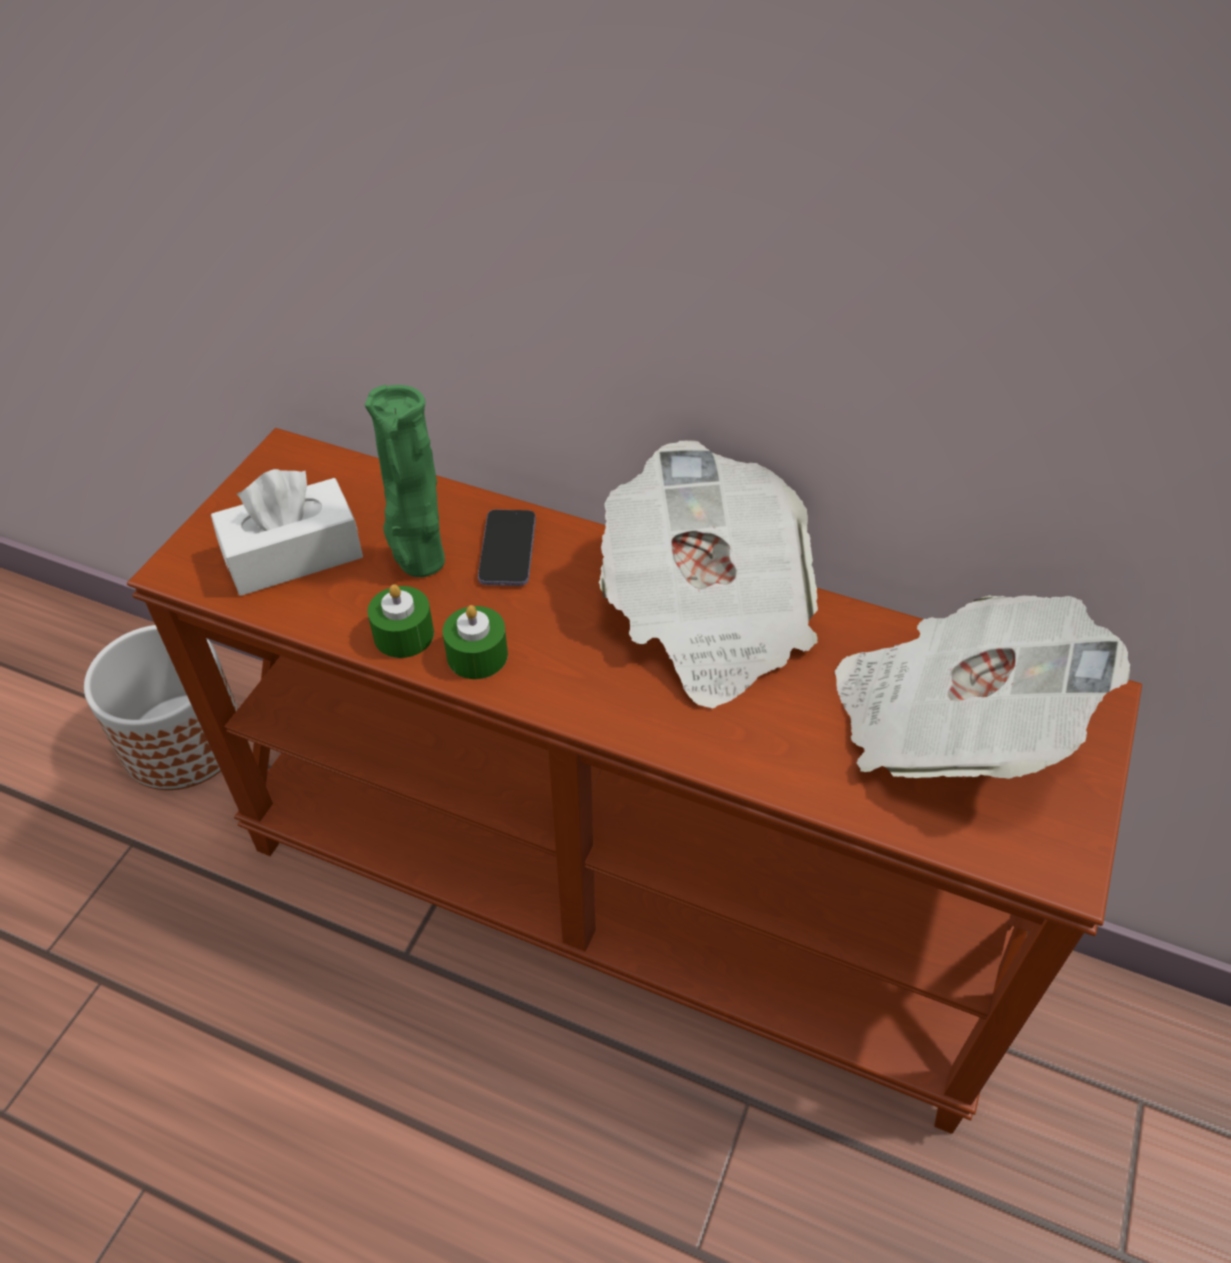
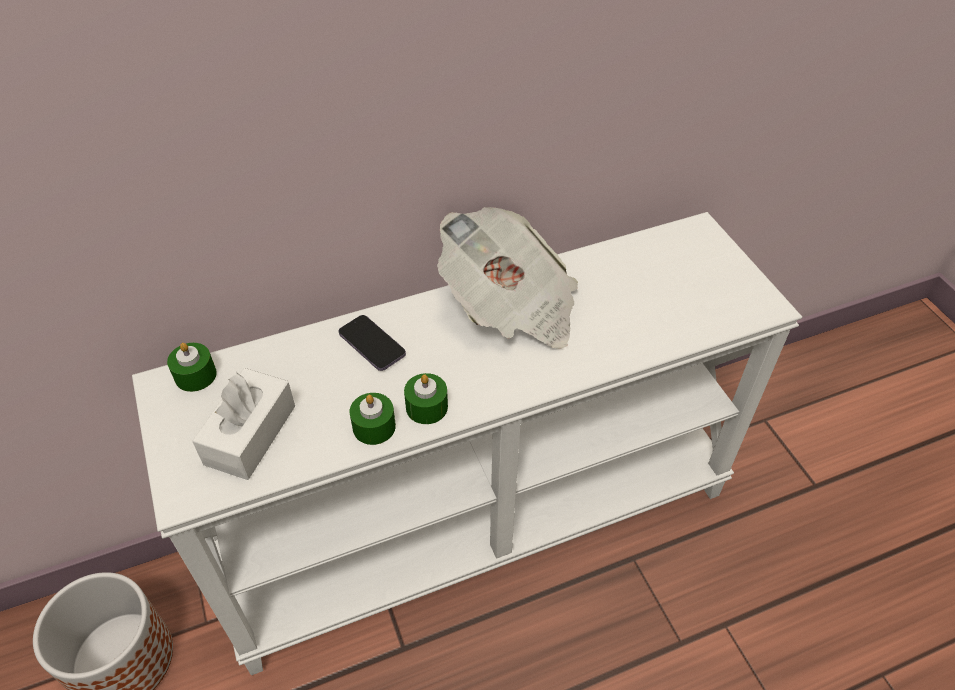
camera: 45 degrees left, 0 degrees up
brown console table [127,428,1142,1134] -> white console table [132,212,802,675]
green vase [365,385,445,577] -> none
newspaper [835,595,1130,779] -> none
none -> green candle [167,343,217,392]

